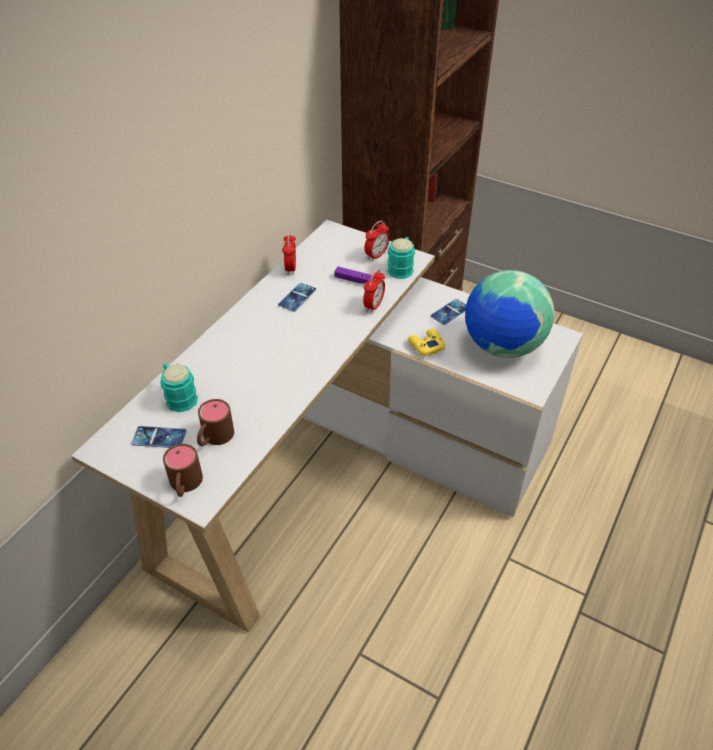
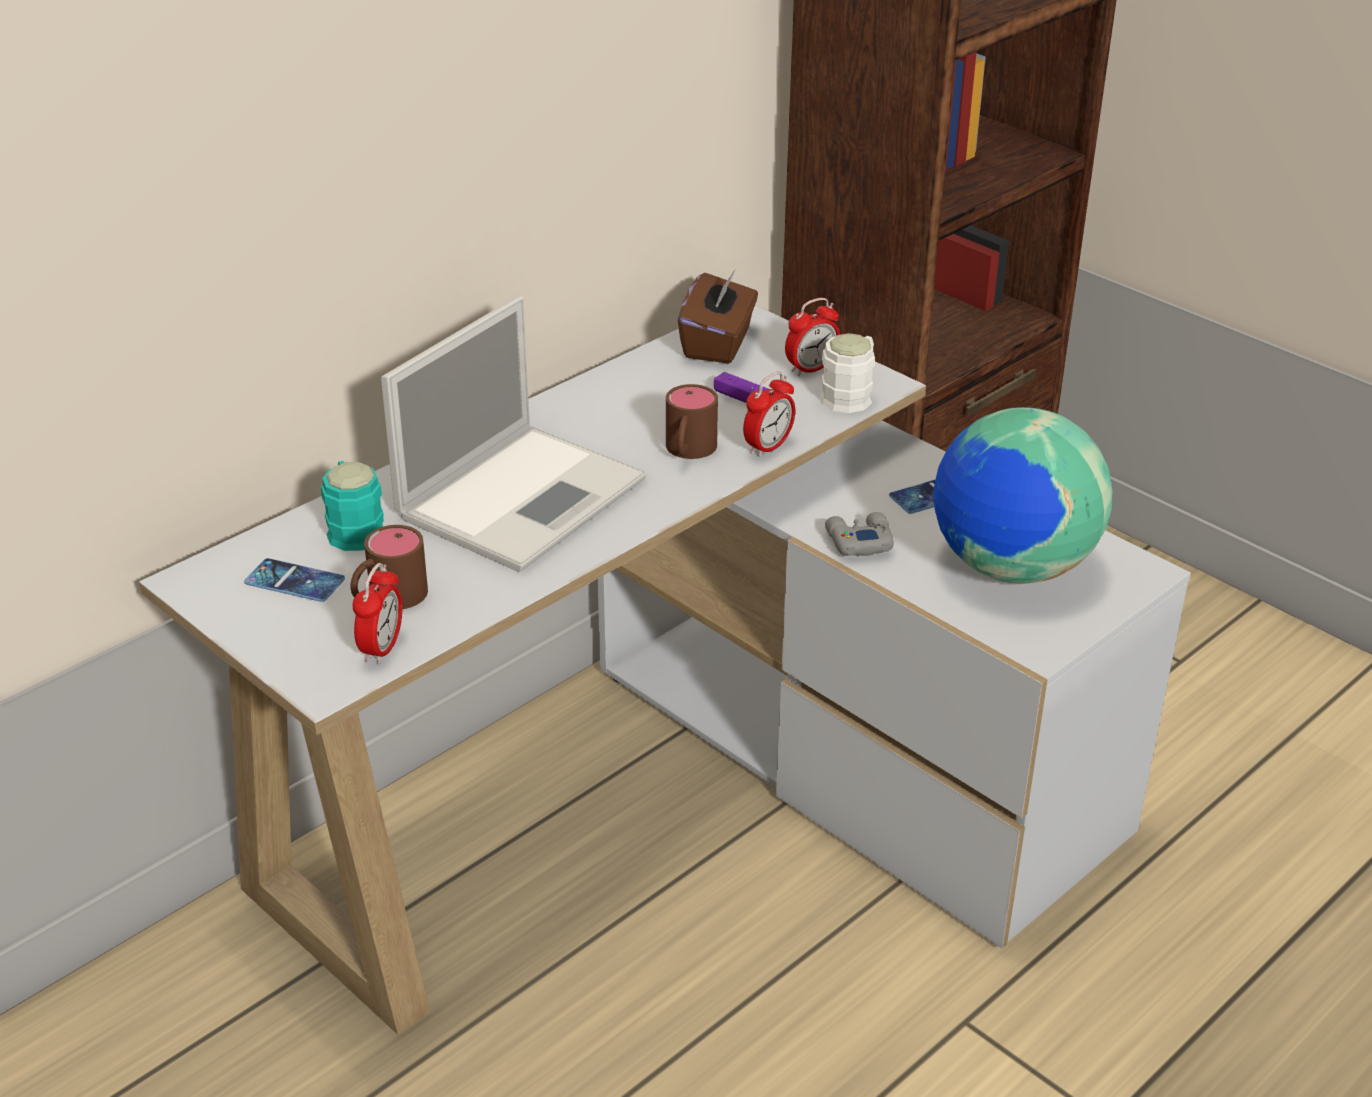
camera: 15 degrees right, 10 degrees down
brown mug [163,444,203,497] -> brown mug moved to [666,384,718,459]
phone [278,283,316,312] -> none
alarm clock [282,232,296,275] -> alarm clock moved to [353,563,402,664]
turquoise mug [387,237,415,279] -> white mug [820,333,875,413]
yellow game controller [408,329,445,356] -> grey game controller [825,512,894,556]
none -> laptop [381,296,646,572]
none -> brown tissue box [678,269,758,364]

